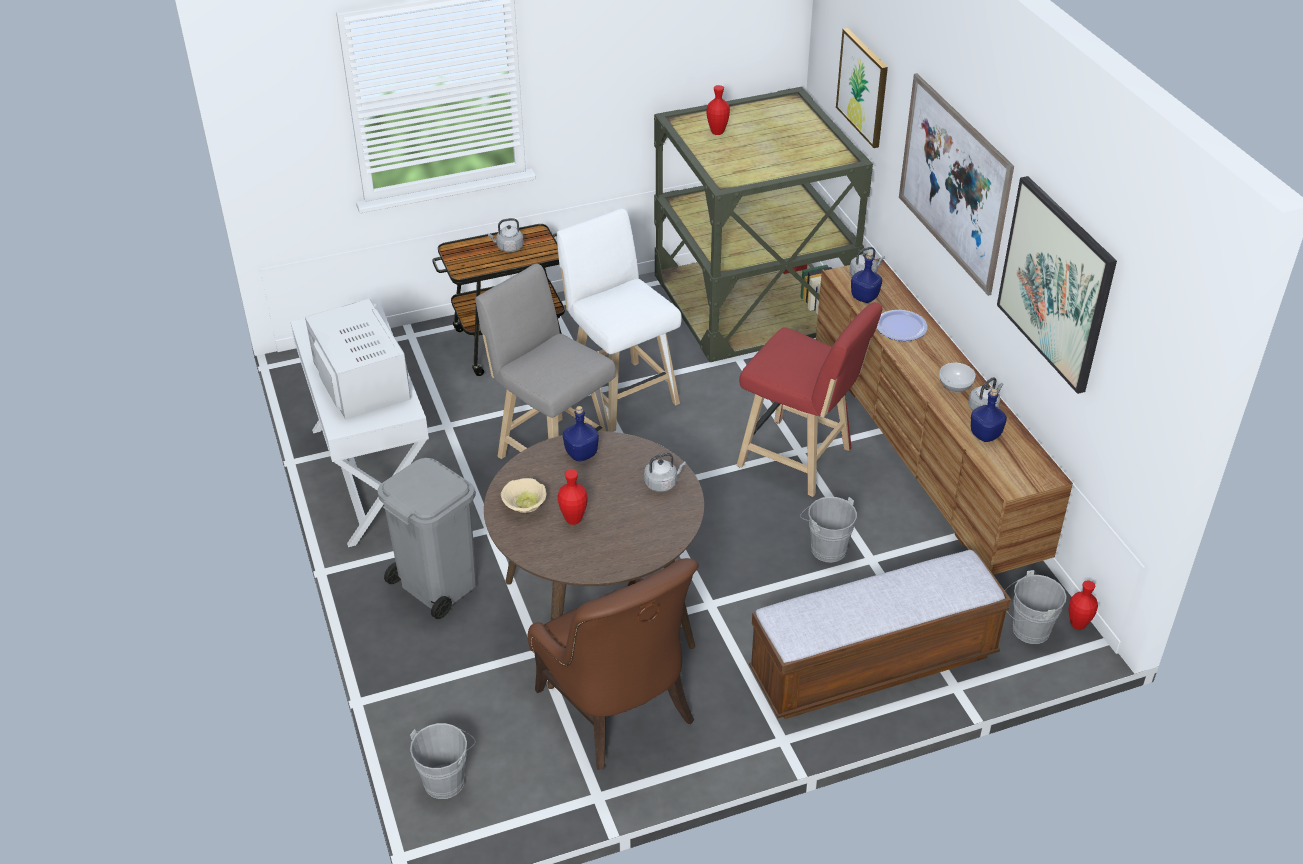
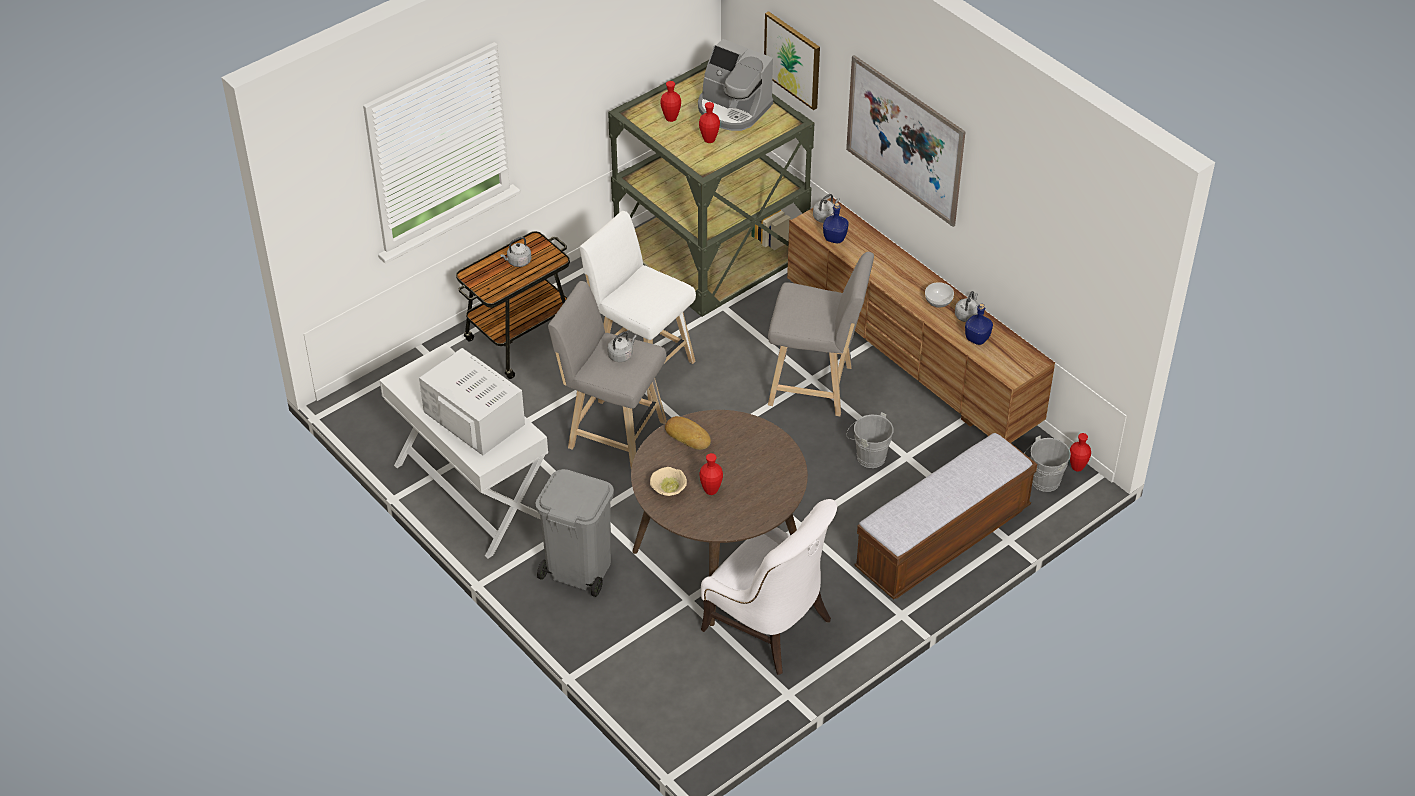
camera: 20 degrees left, 5 degrees up
grey bucket [410,723,476,799] -> none
brown chair [527,558,699,770] -> white chair [701,499,837,675]
blue bottle [563,406,599,462] -> bread [665,416,711,450]
grey kettle [644,453,686,492] -> grey kettle moved to [607,332,637,362]
red stool [736,302,883,497] -> grey stool [768,252,874,416]
plate [876,310,928,341] -> none
picture [997,176,1117,394] -> none
none -> coffee machine [698,39,773,131]
none -> red vase [699,102,720,143]

